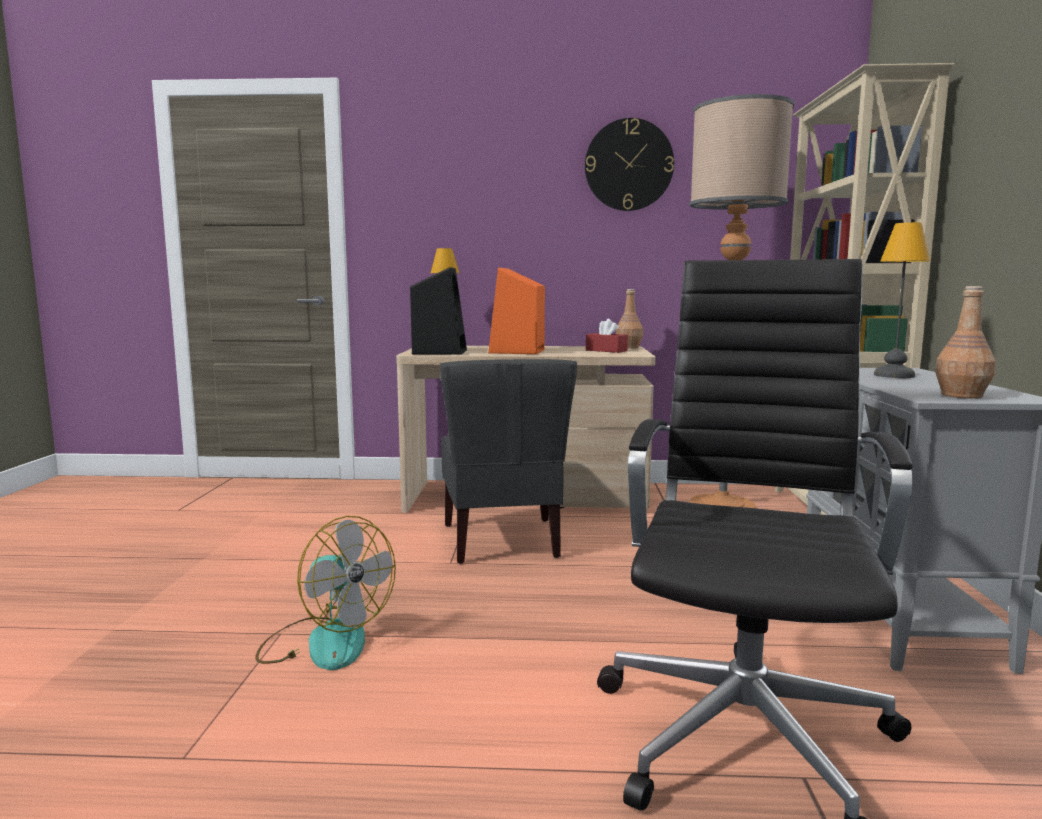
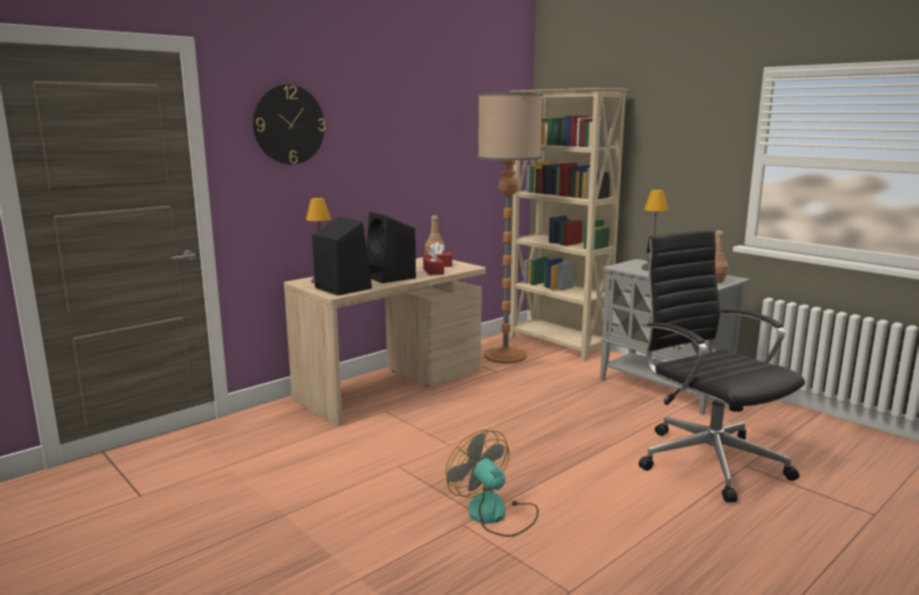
camera: 45 degrees left, 5 degrees up
fan [255,516,396,670] -> fan turned 120 degrees counterclockwise [445,430,539,537]
grey chair [440,359,577,564] -> none
orange speaker [488,268,545,354] -> black speaker [366,212,416,283]
wall clock [585,118,674,211] -> wall clock moved to [253,84,326,165]
none -> red tissue box [423,248,444,275]

